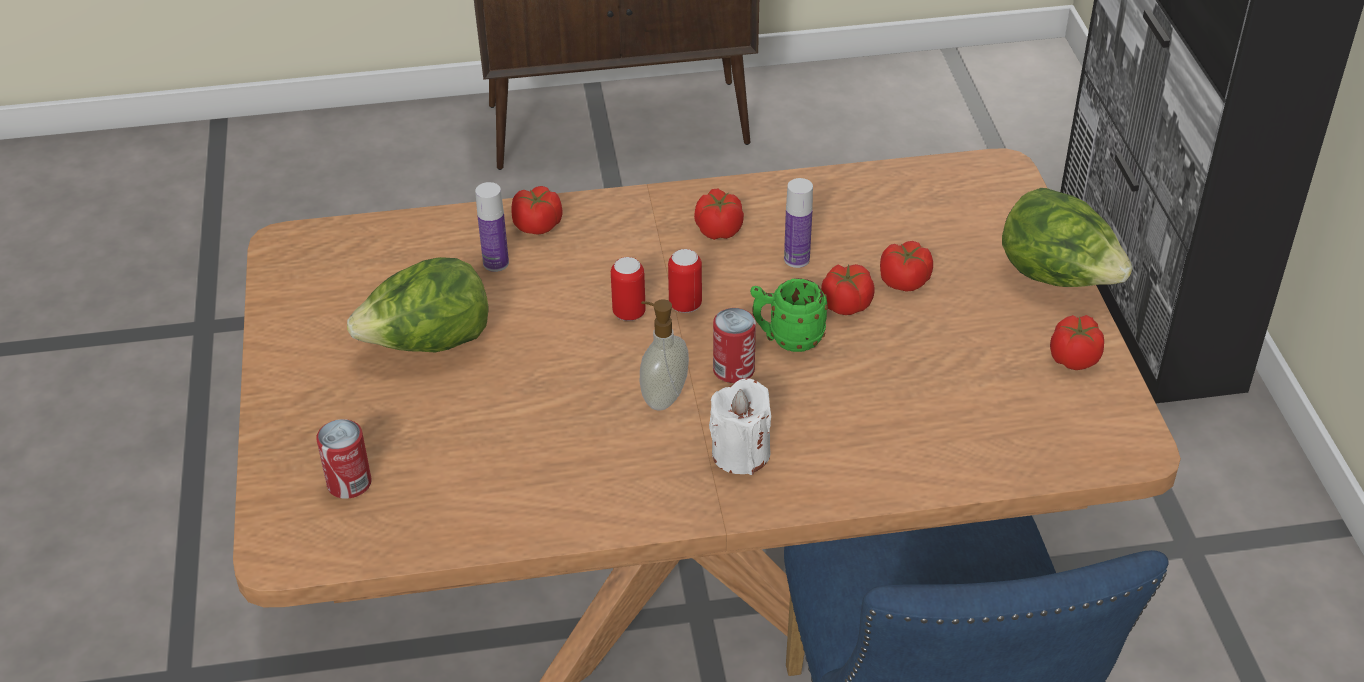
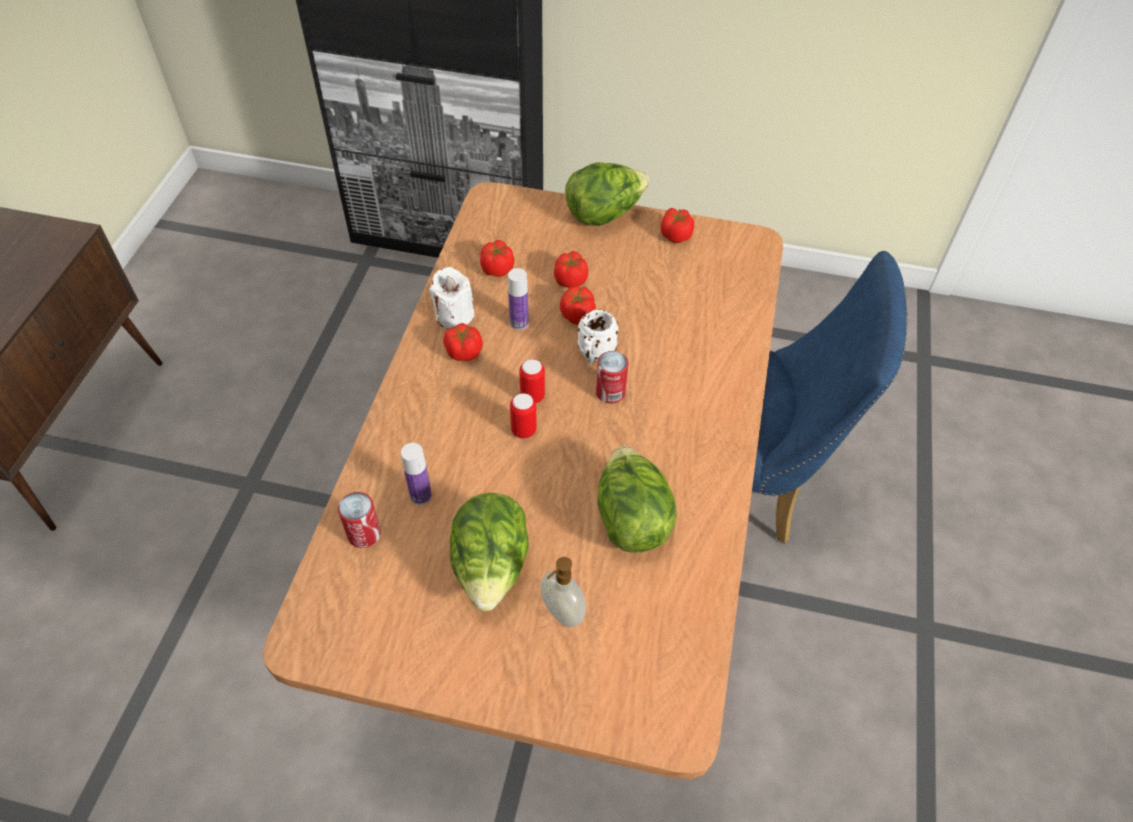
camera: 70 degrees left, 10 degrees up
can [316,419,371,499] -> can moved to [338,492,381,548]
tomato [512,186,562,235] -> tomato moved to [480,240,514,277]
soap dispenser [640,299,689,410] -> soap dispenser moved to [541,557,586,627]
white candle [709,378,771,475] -> white candle moved to [429,267,475,329]
green mug [750,278,828,352] -> white mug [578,309,618,365]
none -> lettuce [597,446,677,553]

